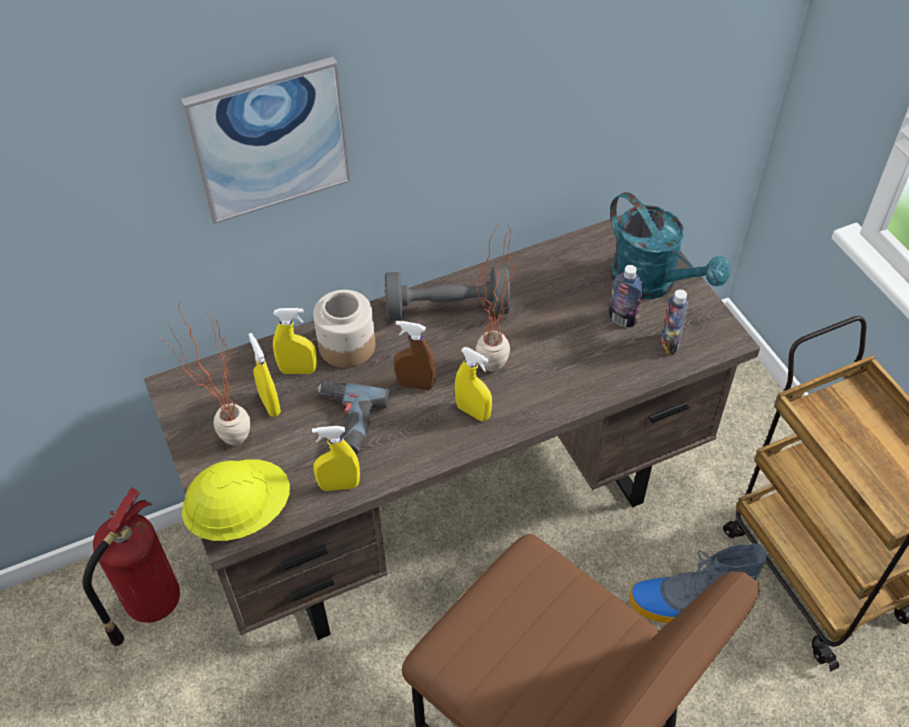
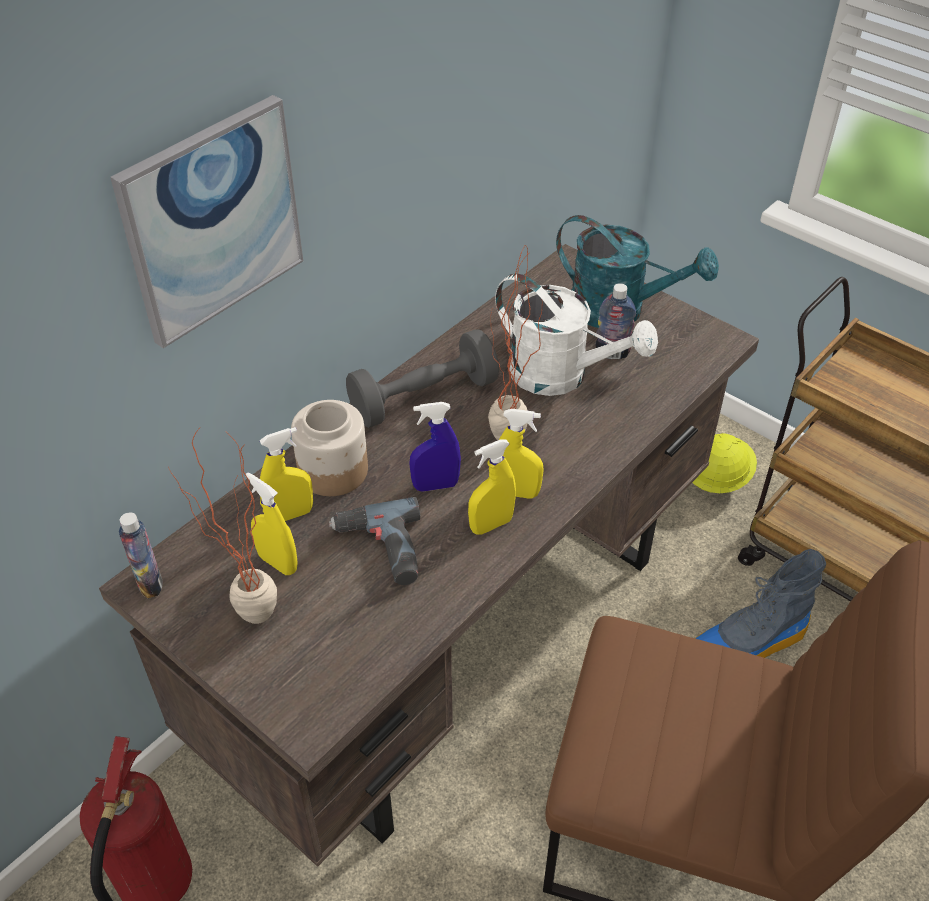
camera: 25 degrees left, 5 degrees down
yellow hard hat [182,460,290,541] -> yellow hard hat moved to [692,433,757,493]
yellow spray bottle [312,426,360,491] -> yellow spray bottle moved to [468,439,516,535]
brown spray bottle [394,321,436,390] -> blue spray bottle [409,402,461,492]
bottle [661,289,688,354] -> bottle moved to [119,512,163,598]
none -> white watering can [495,274,658,396]

